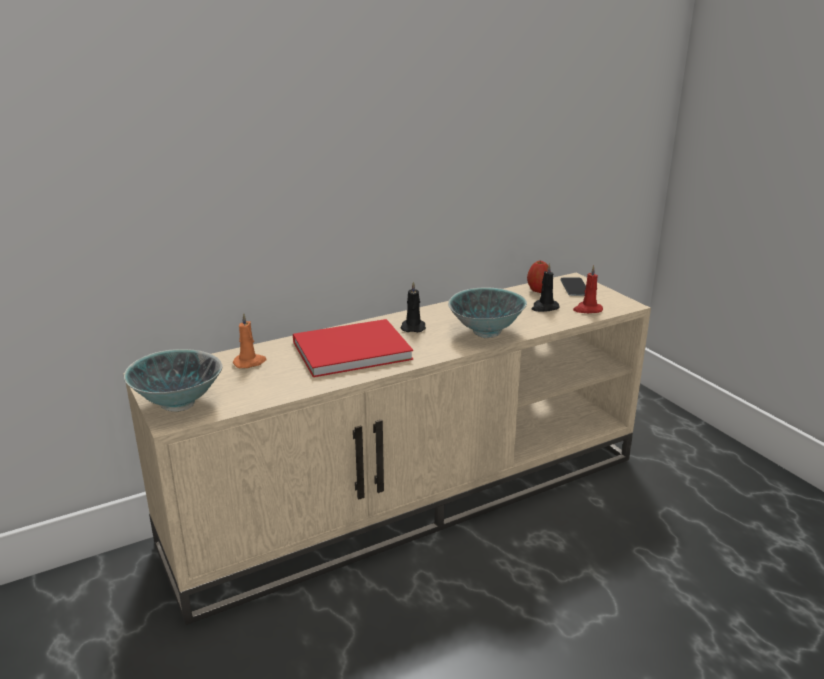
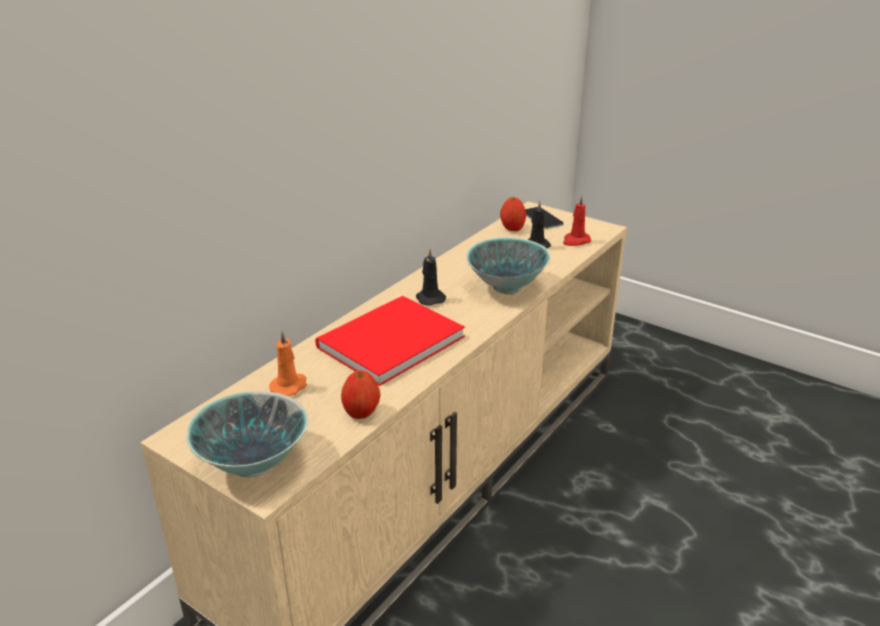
camera: 25 degrees left, 5 degrees up
none -> apple [341,370,380,419]

